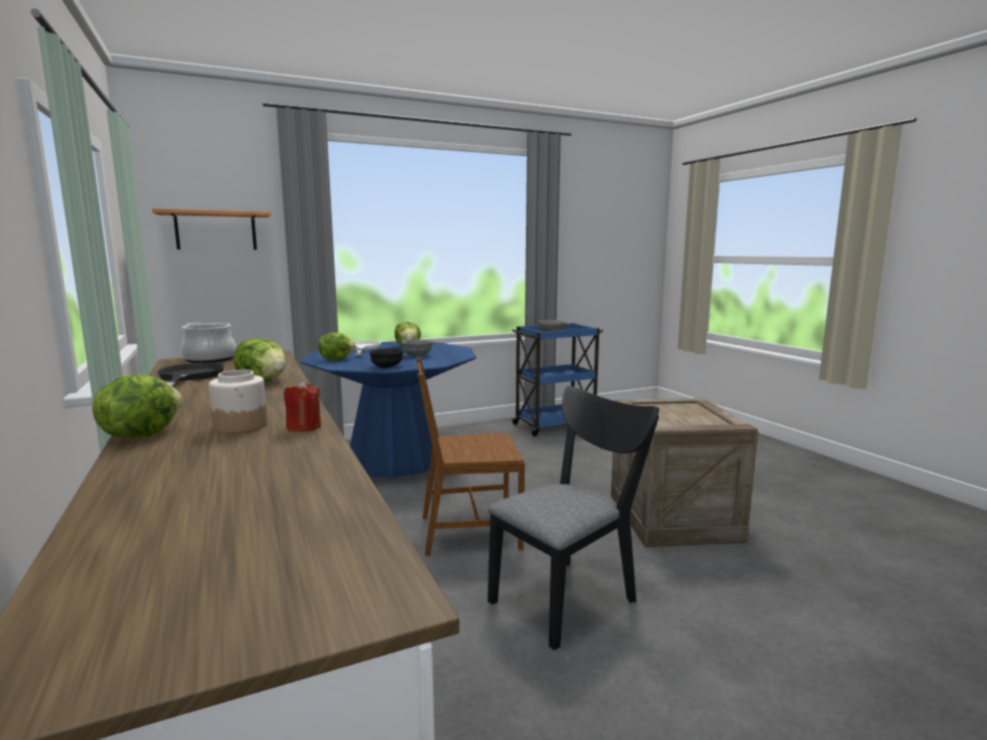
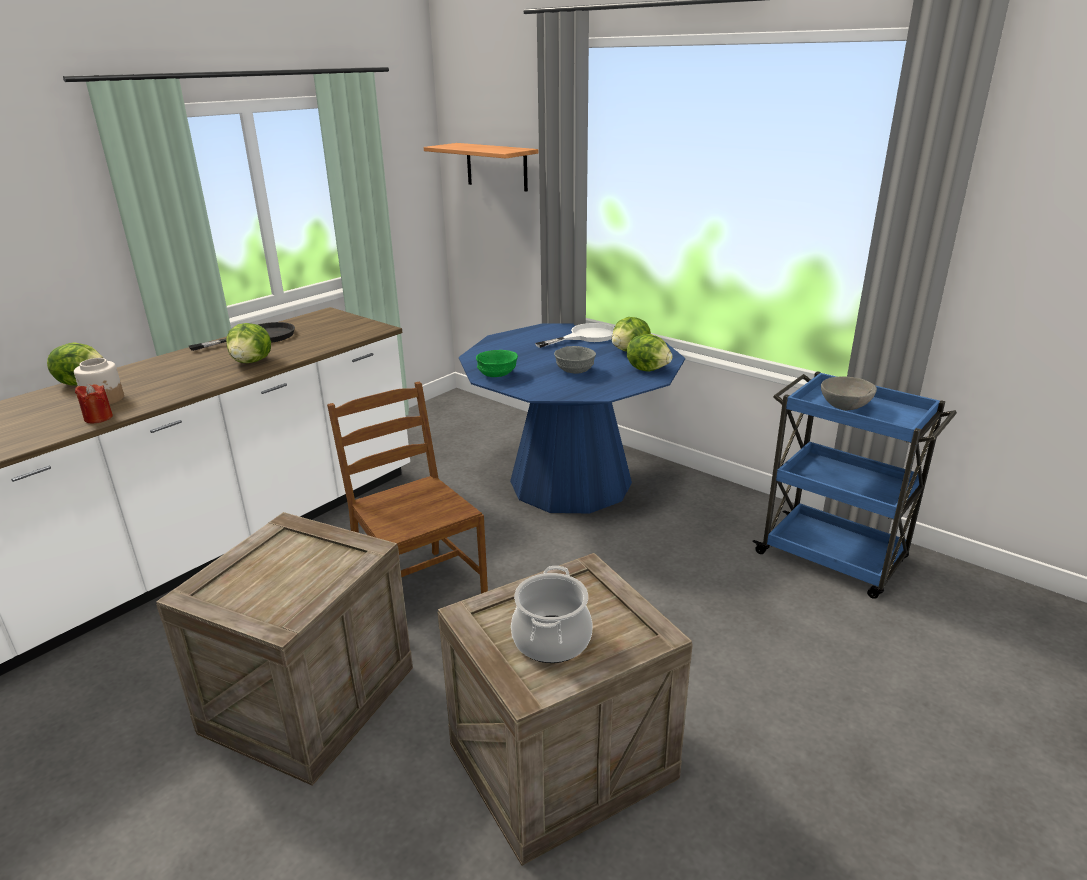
camera: 65 degrees right, 15 degrees up
cooking pot [181,322,236,363] -> cooking pot moved to [511,566,592,663]
lettuce [318,332,355,360] -> lettuce moved to [627,334,673,371]
black bowl [369,348,404,368] -> green bowl [476,350,518,377]
black chair [488,386,659,651] -> crate [156,512,413,786]

